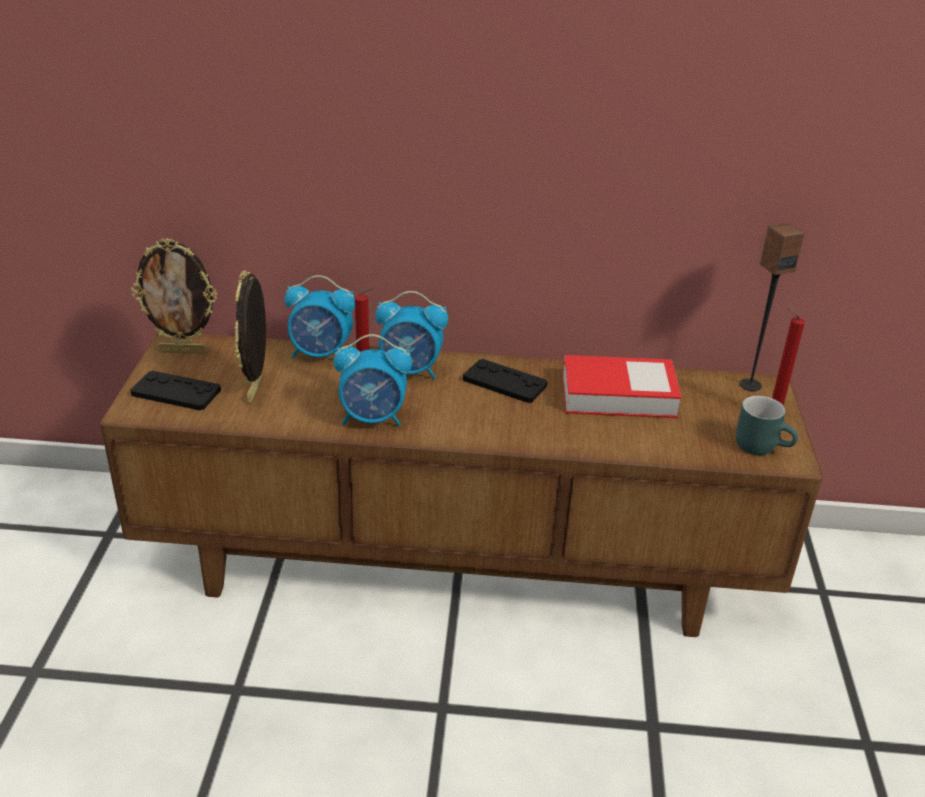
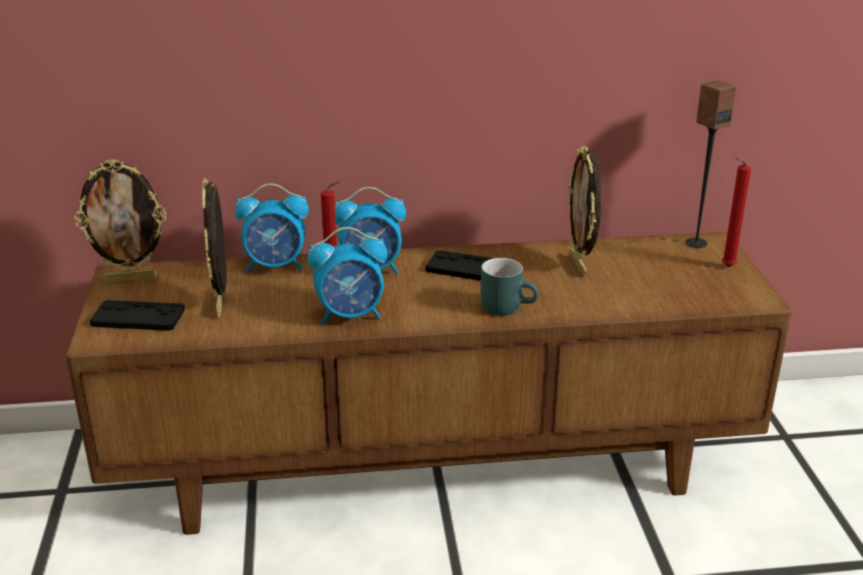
camera: 10 degrees left, 5 degrees down
book [563,355,682,418] -> picture frame [568,146,601,277]
turquoise mug [736,396,798,455] -> turquoise mug moved to [481,258,539,316]

